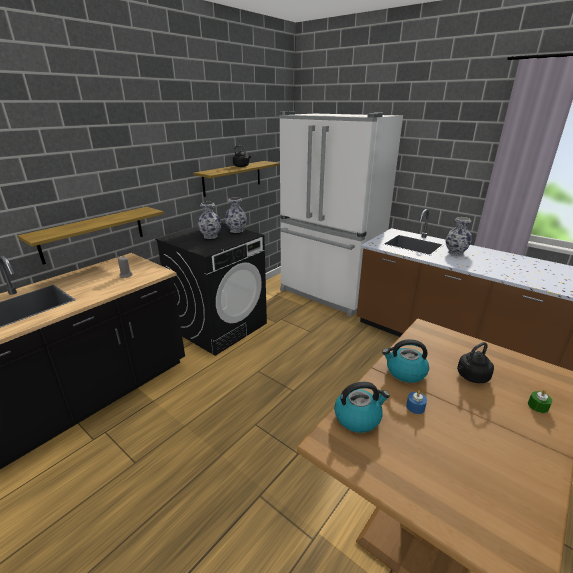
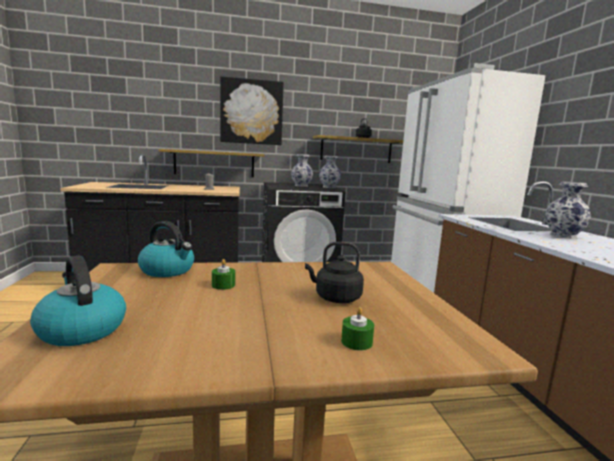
camera: 40 degrees right, 15 degrees down
kettle [382,339,429,383] -> kettle moved to [30,256,126,346]
blue candle [406,391,427,414] -> green candle [212,259,235,290]
none -> picture [220,76,284,145]

